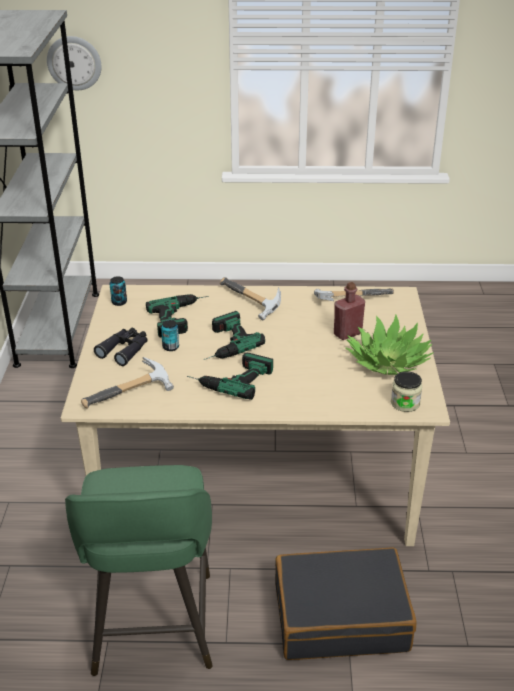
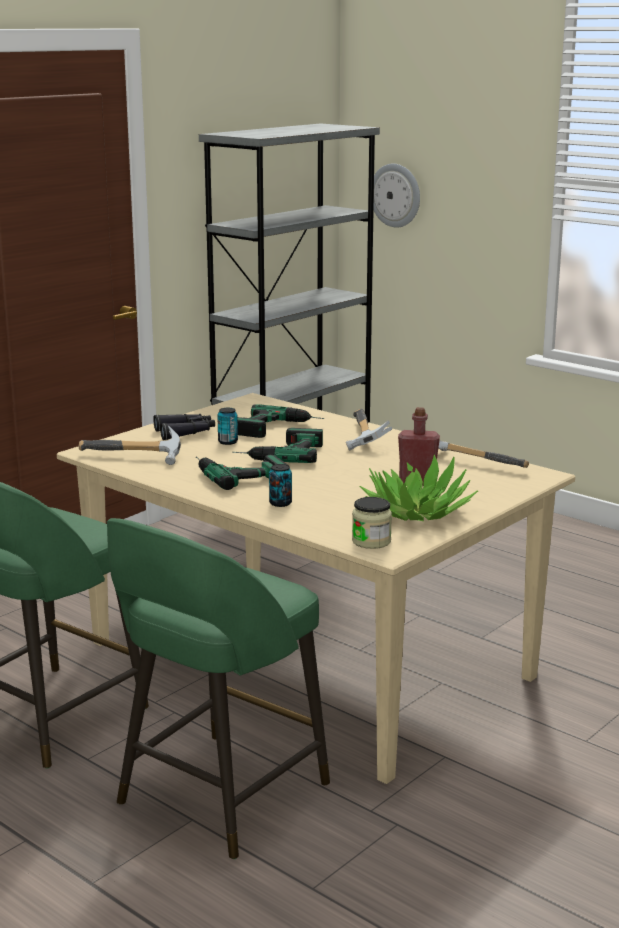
camera: 40 degrees right, 15 degrees down
can [110,276,127,306] -> can moved to [269,464,292,507]
black suitcase [275,547,417,660] -> green stool [107,518,330,859]

